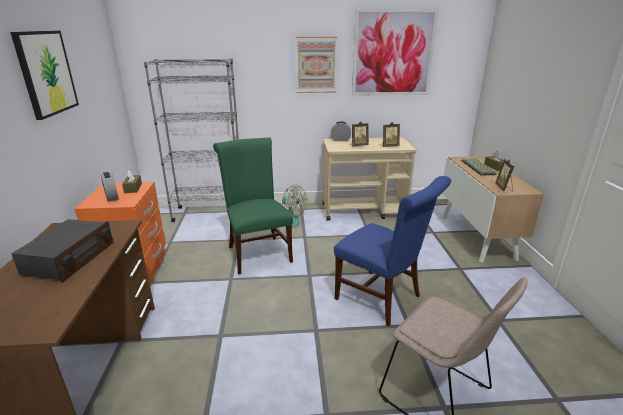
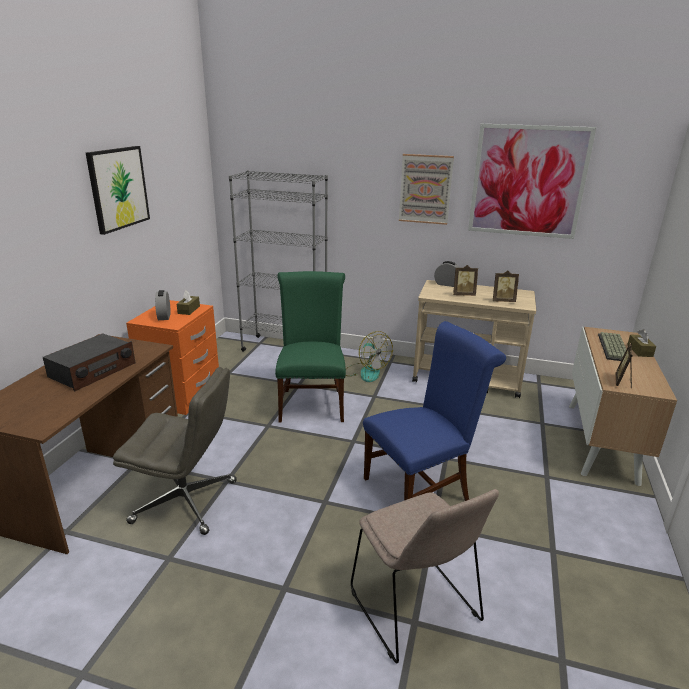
camera: 20 degrees right, 0 degrees up
blue chair [334,176,451,326] -> blue chair turned 90 degrees counterclockwise [363,321,506,501]
none -> grey office chair [113,367,237,535]

